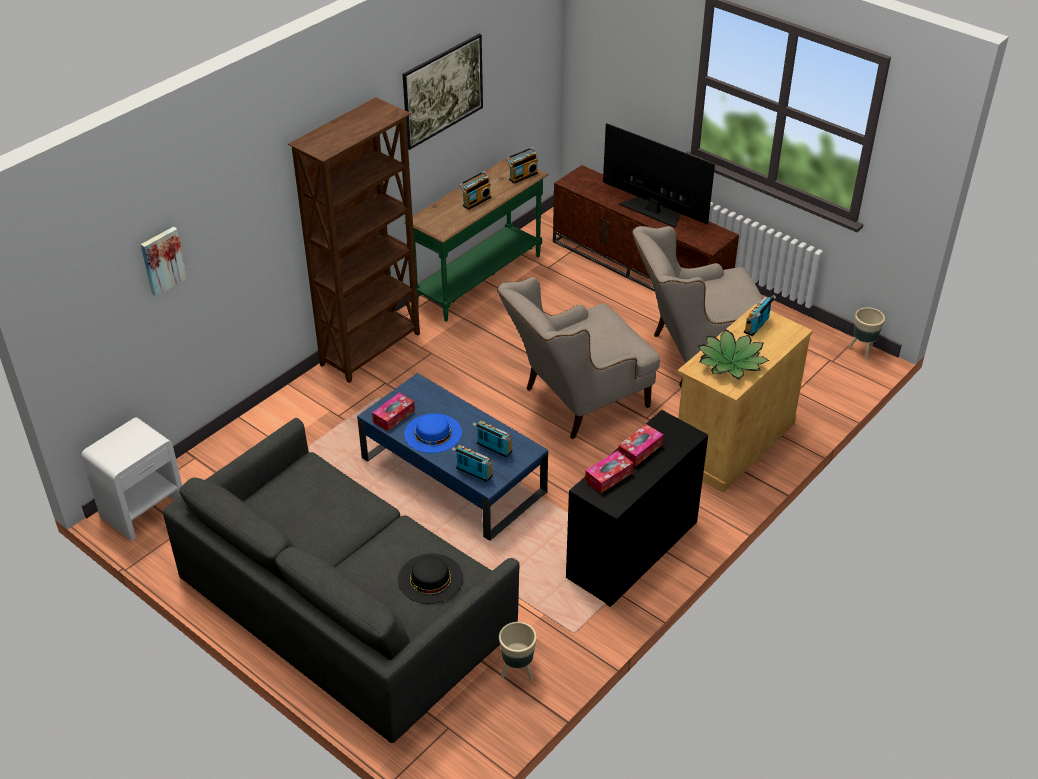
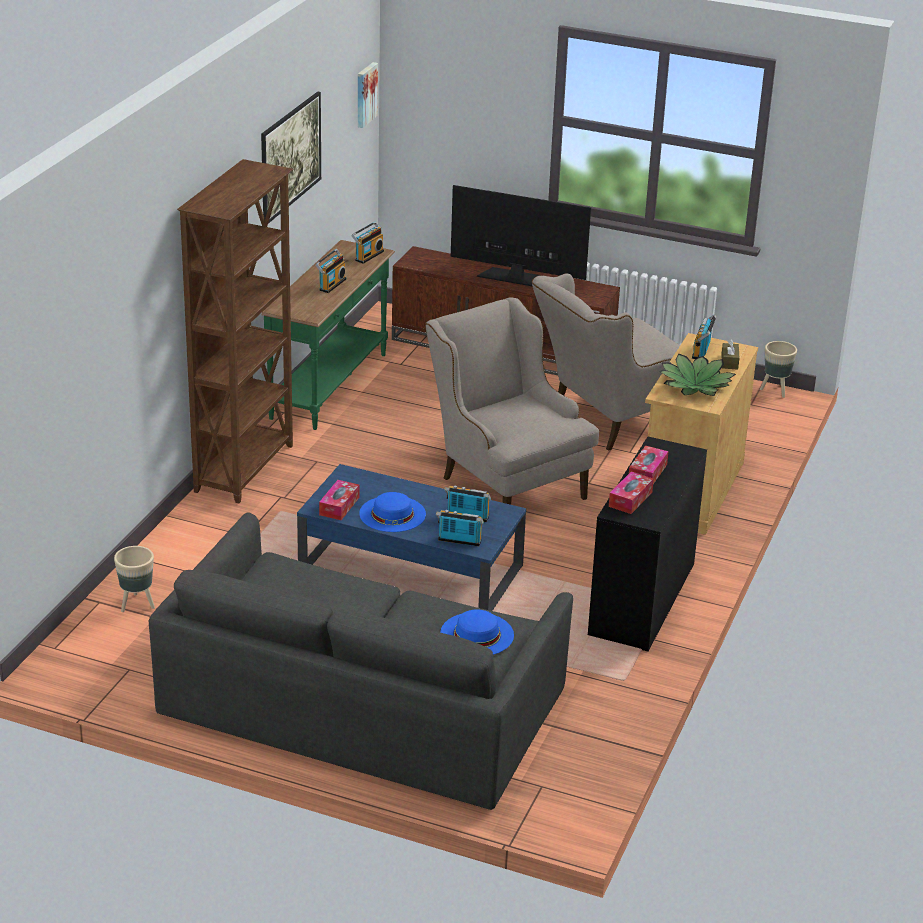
camera: 20 degrees left, 10 degrees down
white nightstand [81,417,182,541] -> none
picture [141,227,187,296] -> picture moved to [358,62,378,128]
black hat [398,554,463,604] -> blue hat [440,609,514,655]
beige armchair [497,277,660,439] -> beige armchair turned 105 degrees clockwise [425,297,599,505]
beige planter [499,622,537,681] -> beige planter moved to [114,546,155,612]
none -> brown tissue box [721,339,739,370]

